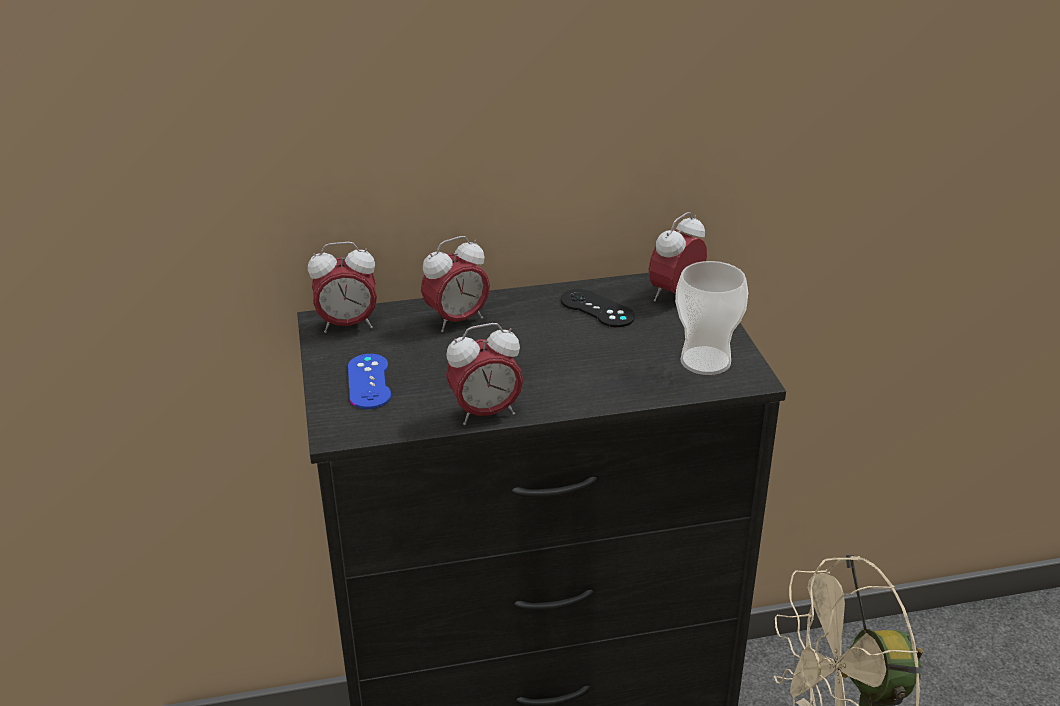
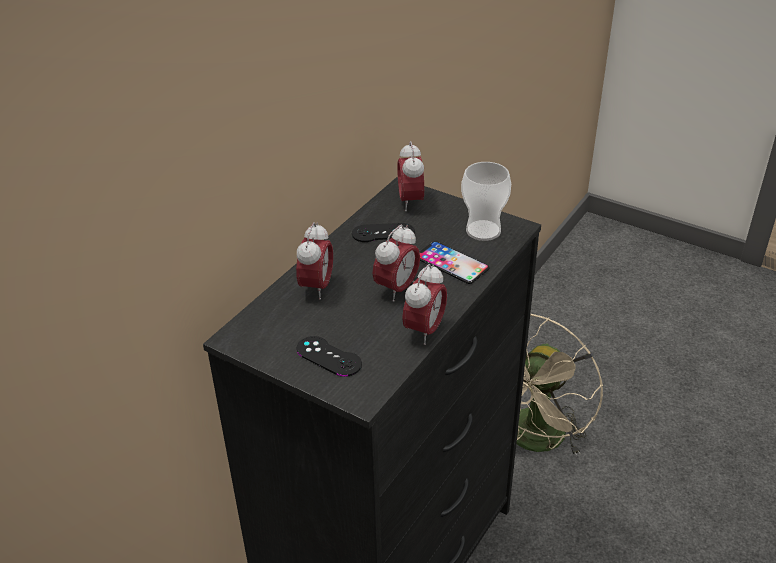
camera: 45 degrees left, 5 degrees up
alarm clock [308,242,377,333] -> alarm clock moved to [373,225,420,302]
blue game controller [348,354,391,409] -> black game controller [296,336,362,377]
none -> phone [420,241,490,284]

